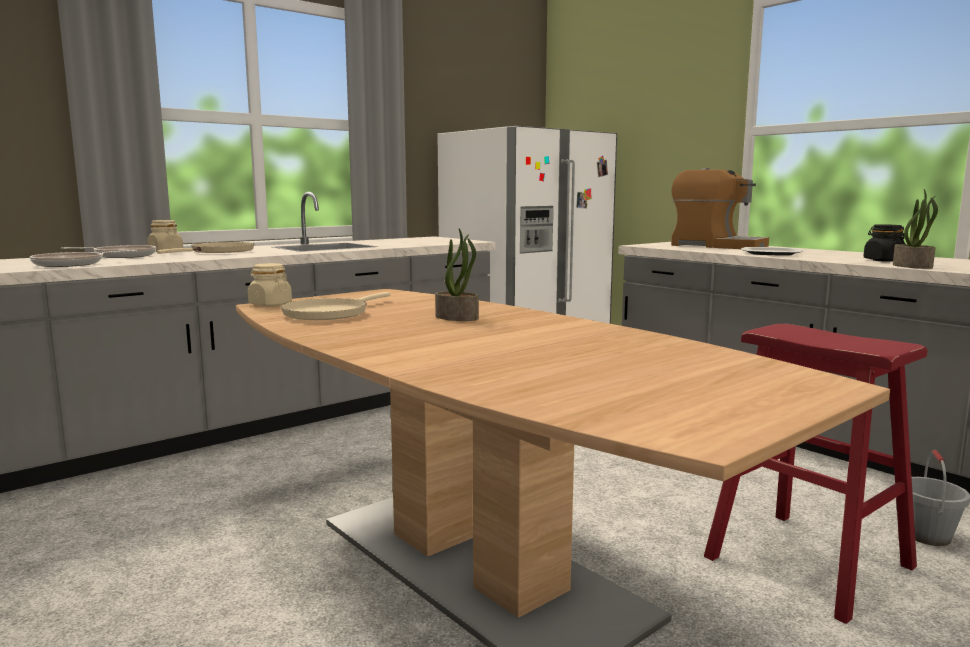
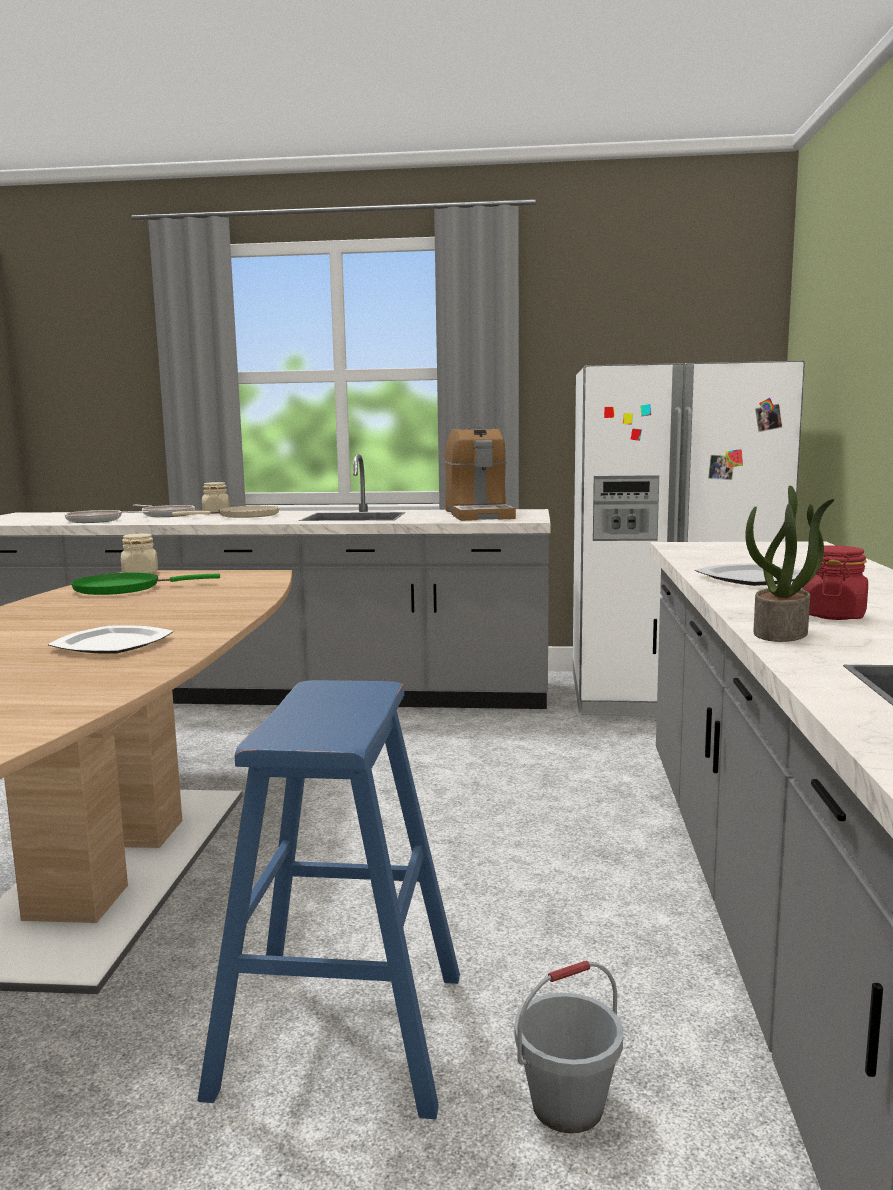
camera: 45 degrees right, 0 degrees up
beige frying pan [281,292,390,320] -> green frying pan [71,572,220,595]
potted plant [435,228,479,321] -> none
coffee machine [671,168,769,249] -> coffee machine moved to [444,427,516,521]
red stool [704,324,927,624] -> blue stool [197,680,460,1119]
black jar [863,224,906,262] -> red jar [802,545,868,620]
none -> plate [48,625,173,654]

